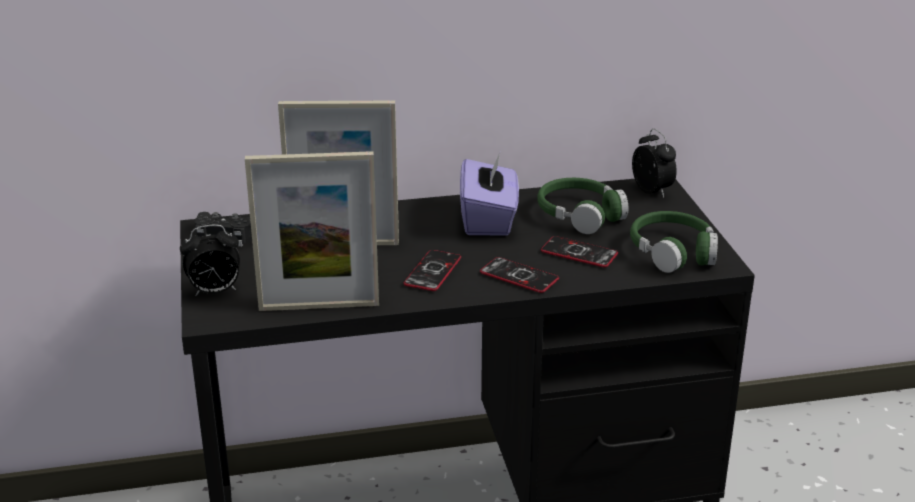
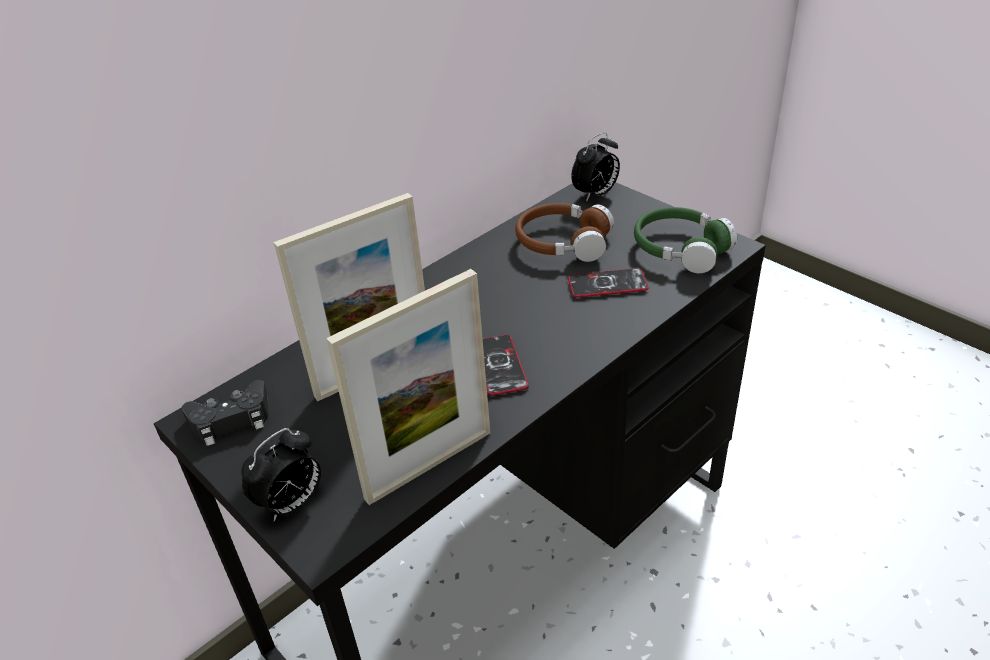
camera: 30 degrees left, 10 degrees up
purple tissue box [460,153,519,236] -> none
phone [480,257,559,293] -> none
green headphones [537,178,628,234] -> brown headphones [515,203,614,262]
alarm clock [632,129,677,198] -> alarm clock turned 105 degrees clockwise [571,132,620,202]

